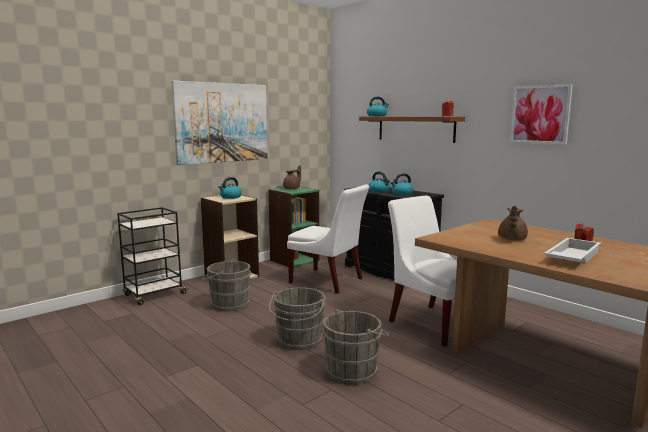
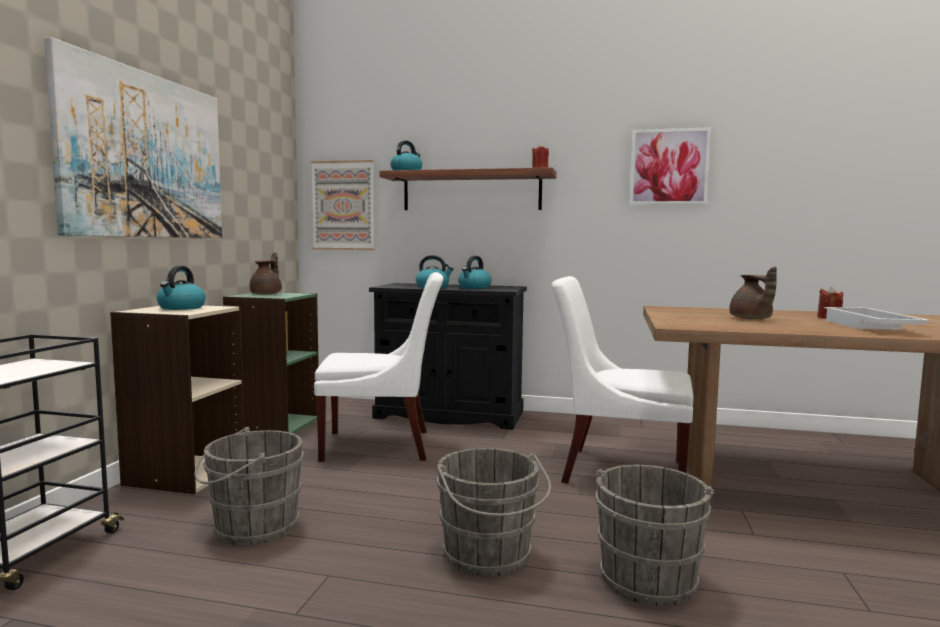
camera: 35 degrees left, 5 degrees down
none -> picture [311,160,374,250]

